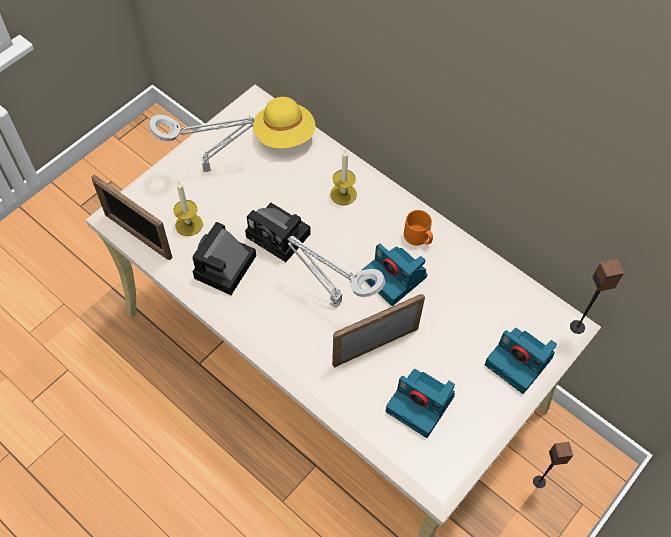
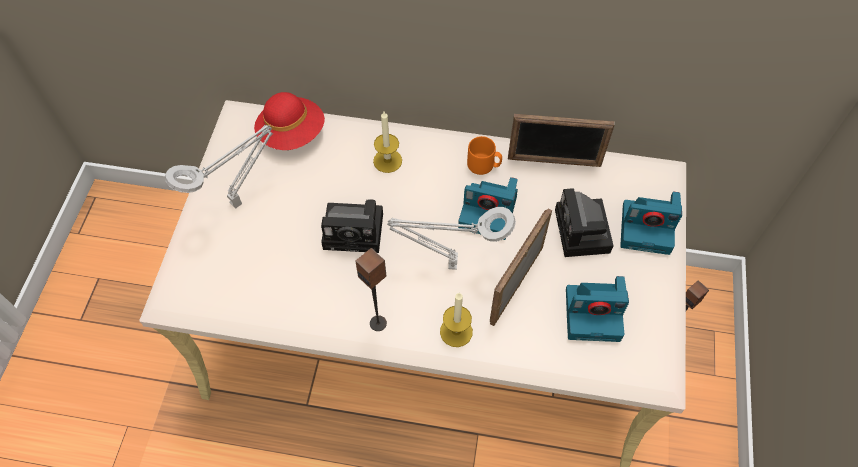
camera: 30 degrees left, 0 degrees up
picture frame [91,175,173,260] -> picture frame moved to [508,114,615,167]
candle [173,181,203,236] -> candle moved to [440,293,473,347]
camera [193,222,256,295] -> camera moved to [555,188,613,257]
yellow hat [253,97,315,149] -> red hat [254,92,325,150]
speaker [570,259,624,334] -> speaker moved to [355,248,387,331]

